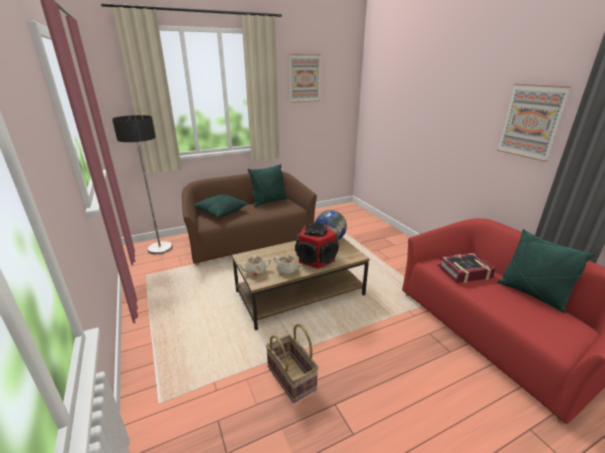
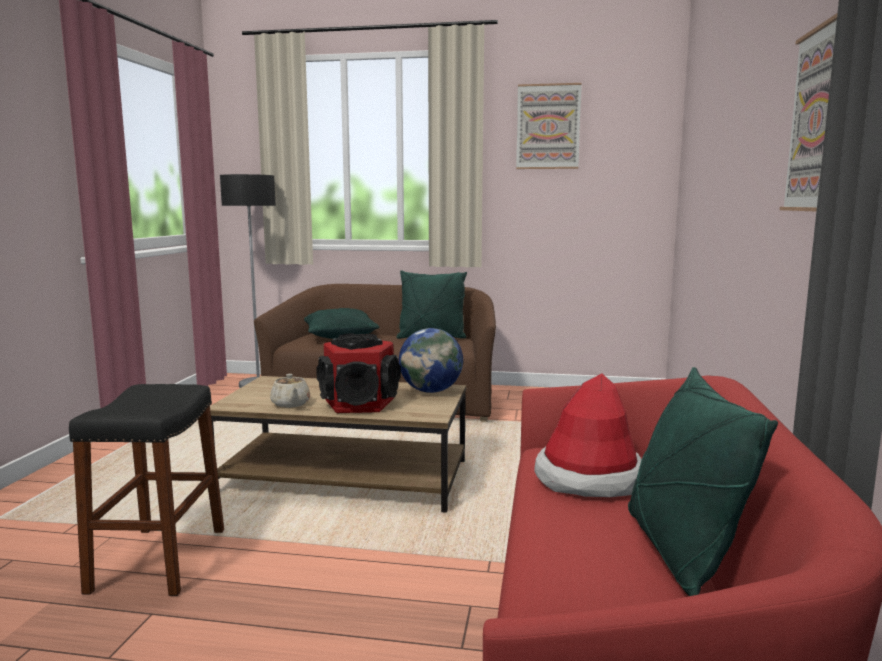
camera: 35 degrees right, 15 degrees down
beige teapot [237,256,271,276] -> none
basket [266,324,319,403] -> black stool [69,384,224,596]
book [437,252,496,283] -> hat [534,373,642,497]

